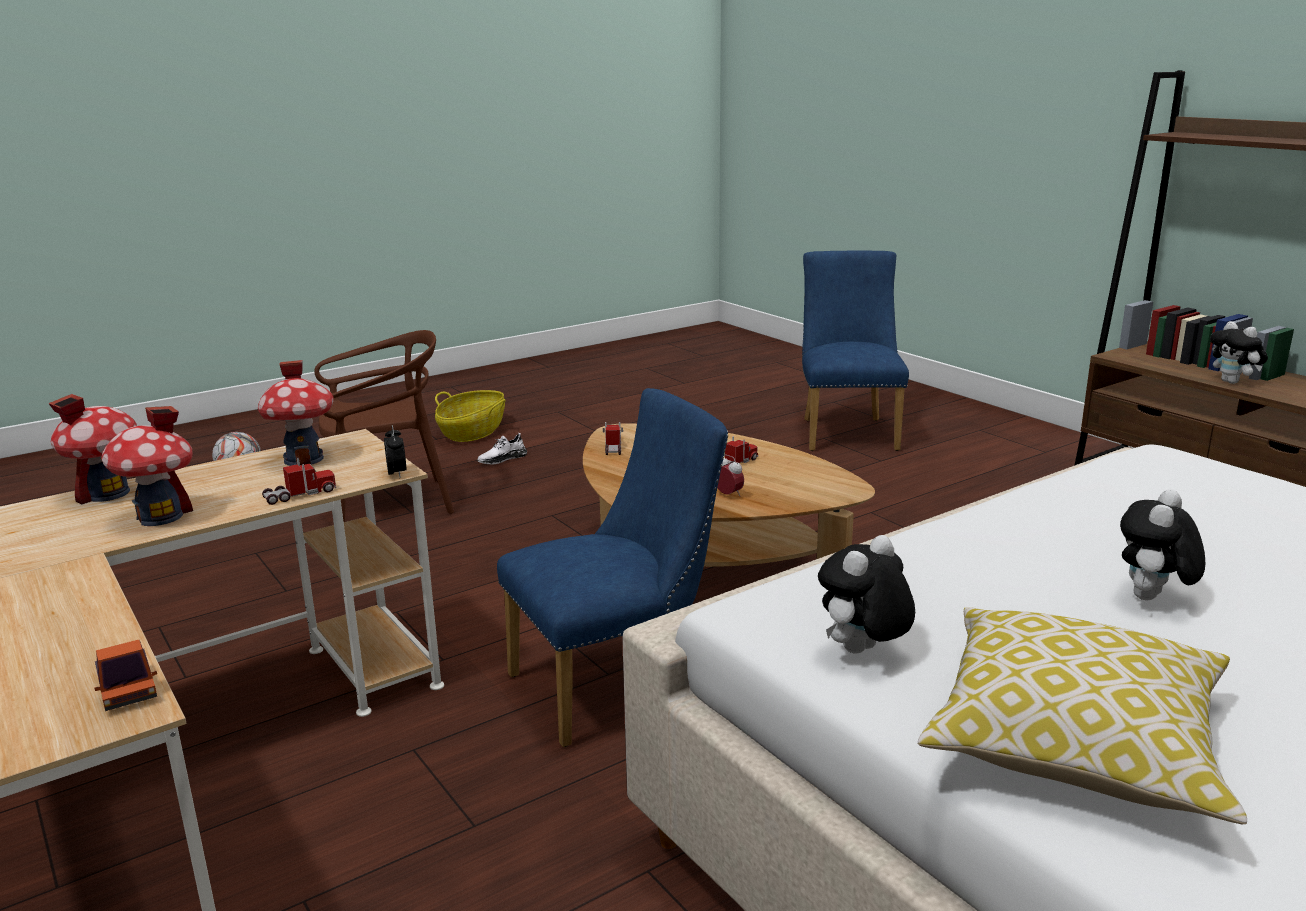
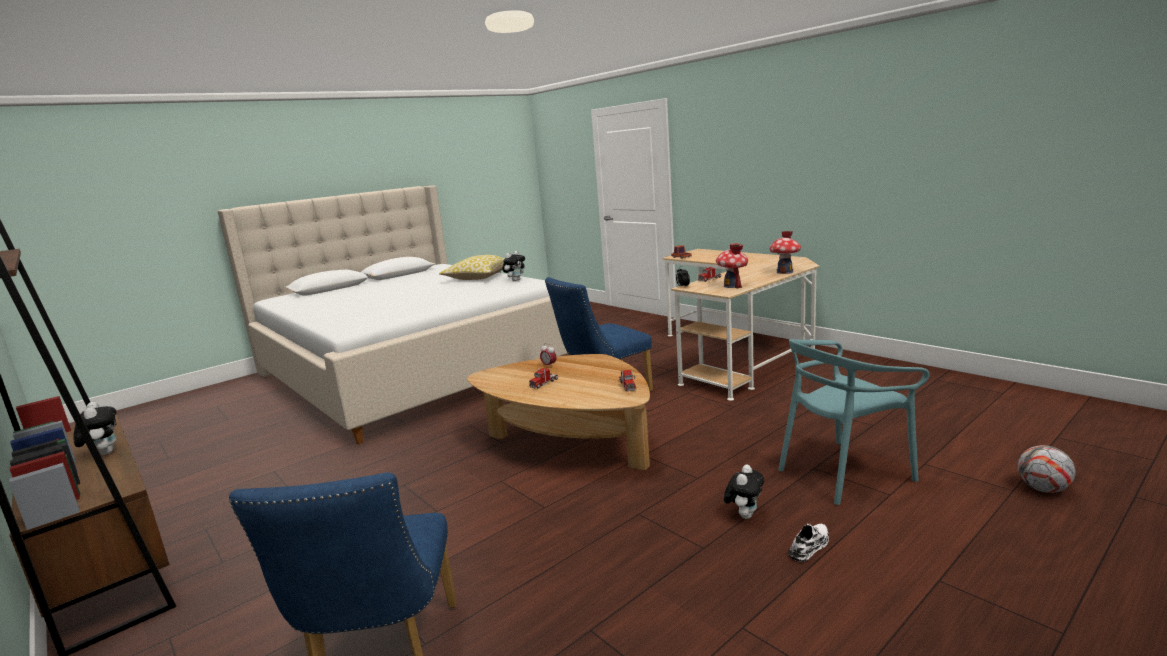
camera: 175 degrees right, 5 degrees down
toy house [101,406,193,526] -> none
brown chair [314,330,454,522] -> turquoise chair [778,339,930,505]
basket [435,390,506,442] -> none
plush toy [1120,489,1205,600] -> plush toy moved to [724,464,764,519]

